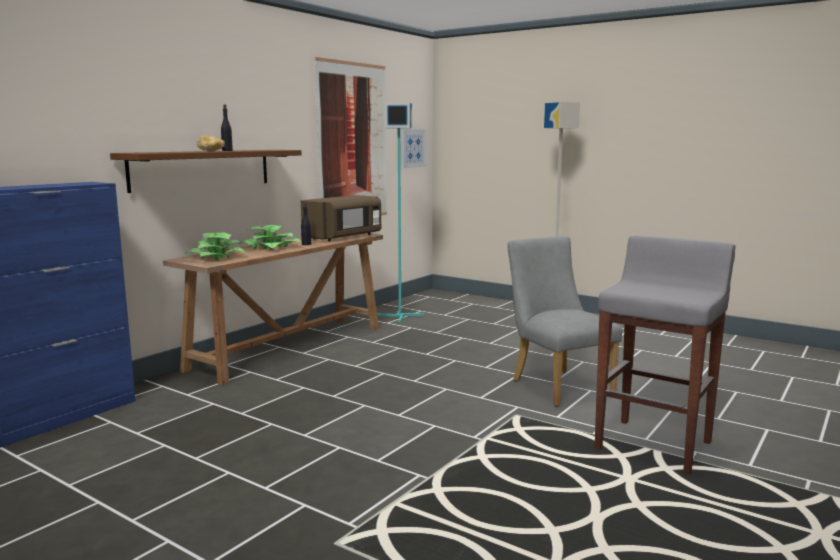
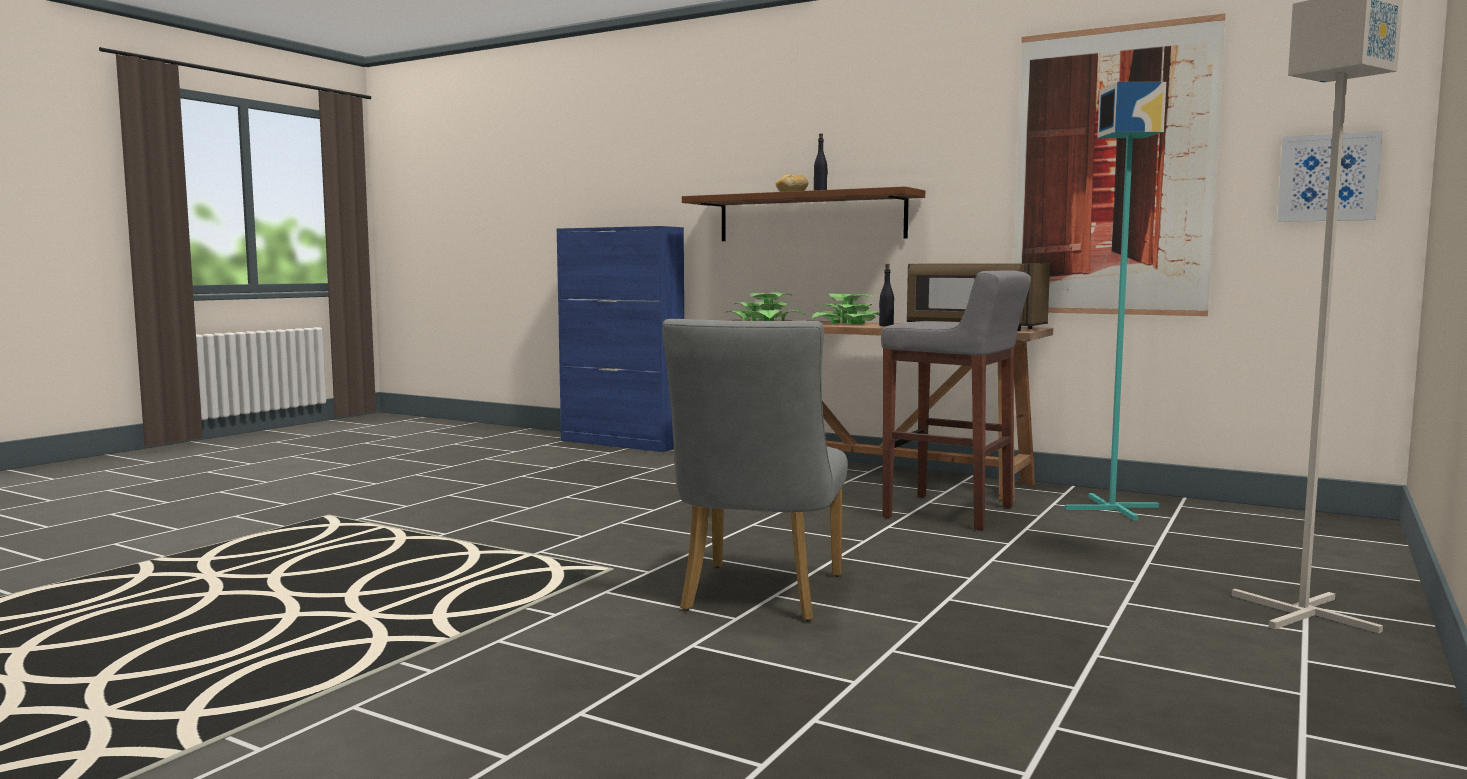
camera: 85 degrees right, 5 degrees down
grey chair [507,236,622,407] -> grey chair turned 135 degrees clockwise [662,319,848,621]
grey stool [595,235,736,474] -> grey stool moved to [881,270,1031,530]

